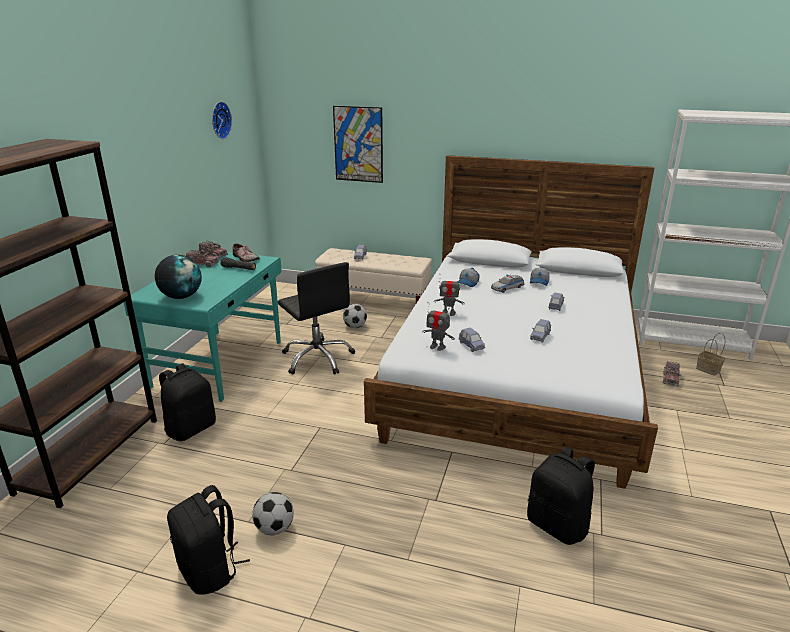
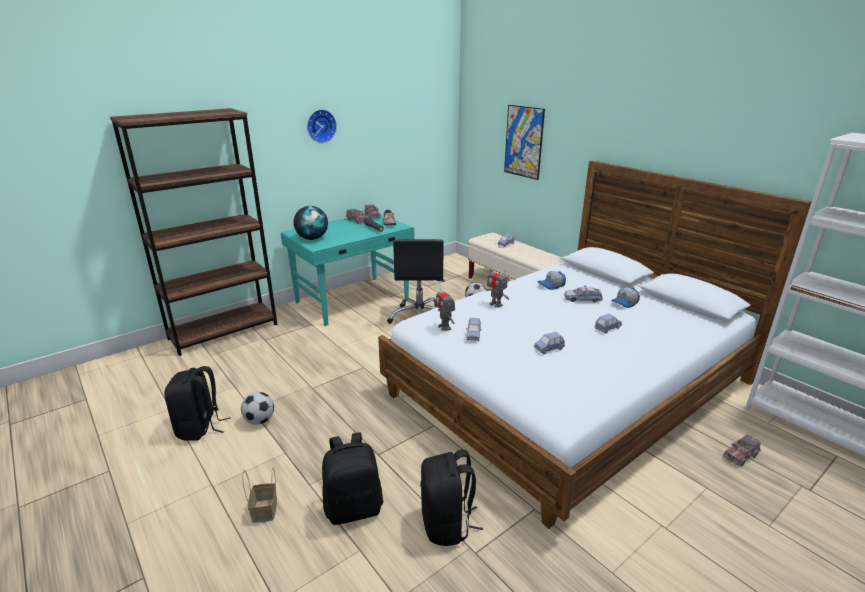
camera: 35 degrees right, 0 degrees up
black backpack [159,363,216,441] -> black backpack moved to [322,432,383,525]
wall clock [212,101,232,139] -> wall clock moved to [307,109,337,143]
basket [696,333,725,376] -> basket moved to [242,467,277,523]

